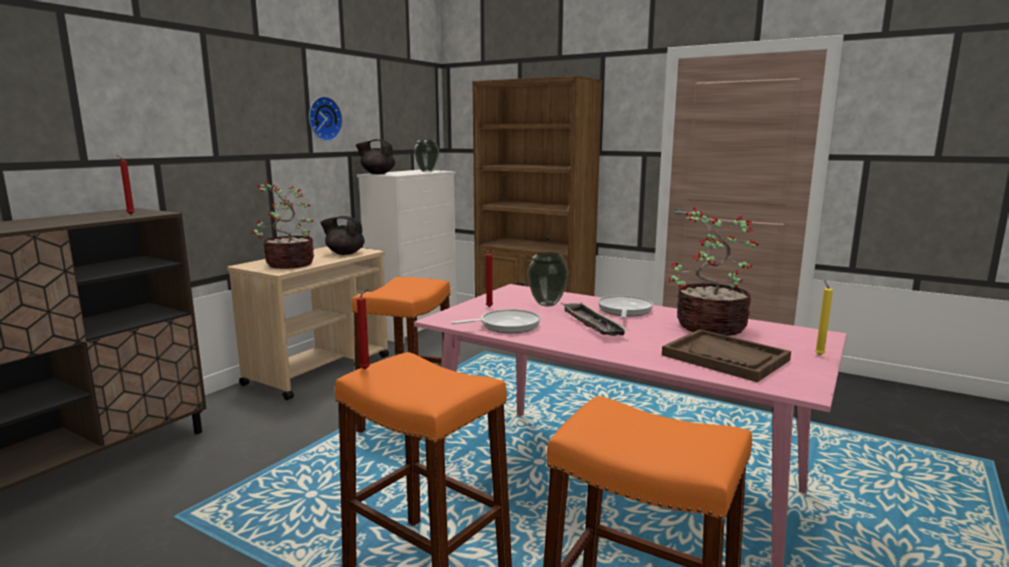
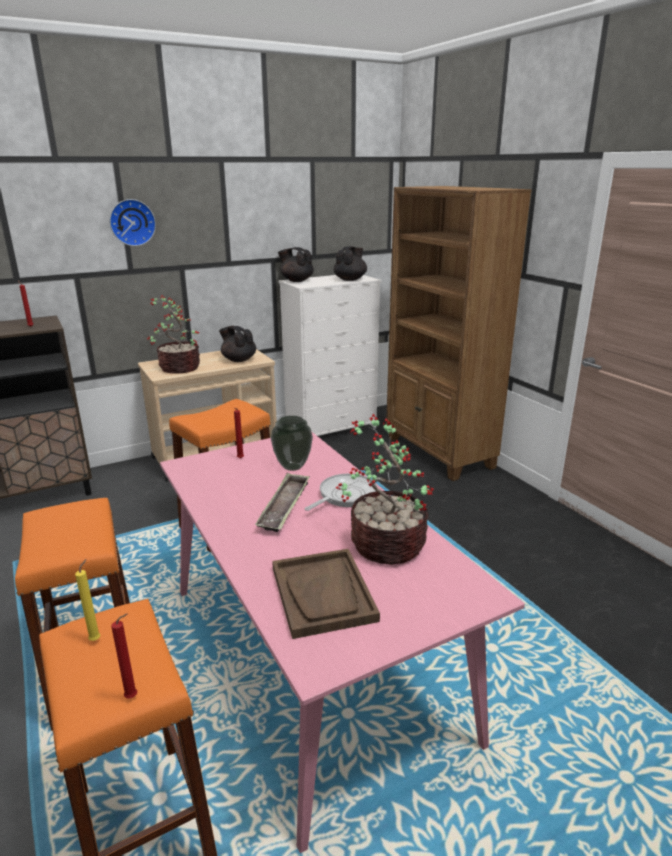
camera: 30 degrees right, 10 degrees up
wall clock [309,96,343,141] -> wall clock moved to [110,199,156,246]
red candle [357,289,370,369] -> red candle moved to [111,614,137,699]
vase [414,140,439,172] -> black teapot [334,246,367,281]
frying pan [451,309,541,333] -> none
yellow candle [815,280,833,356] -> yellow candle moved to [75,559,100,641]

